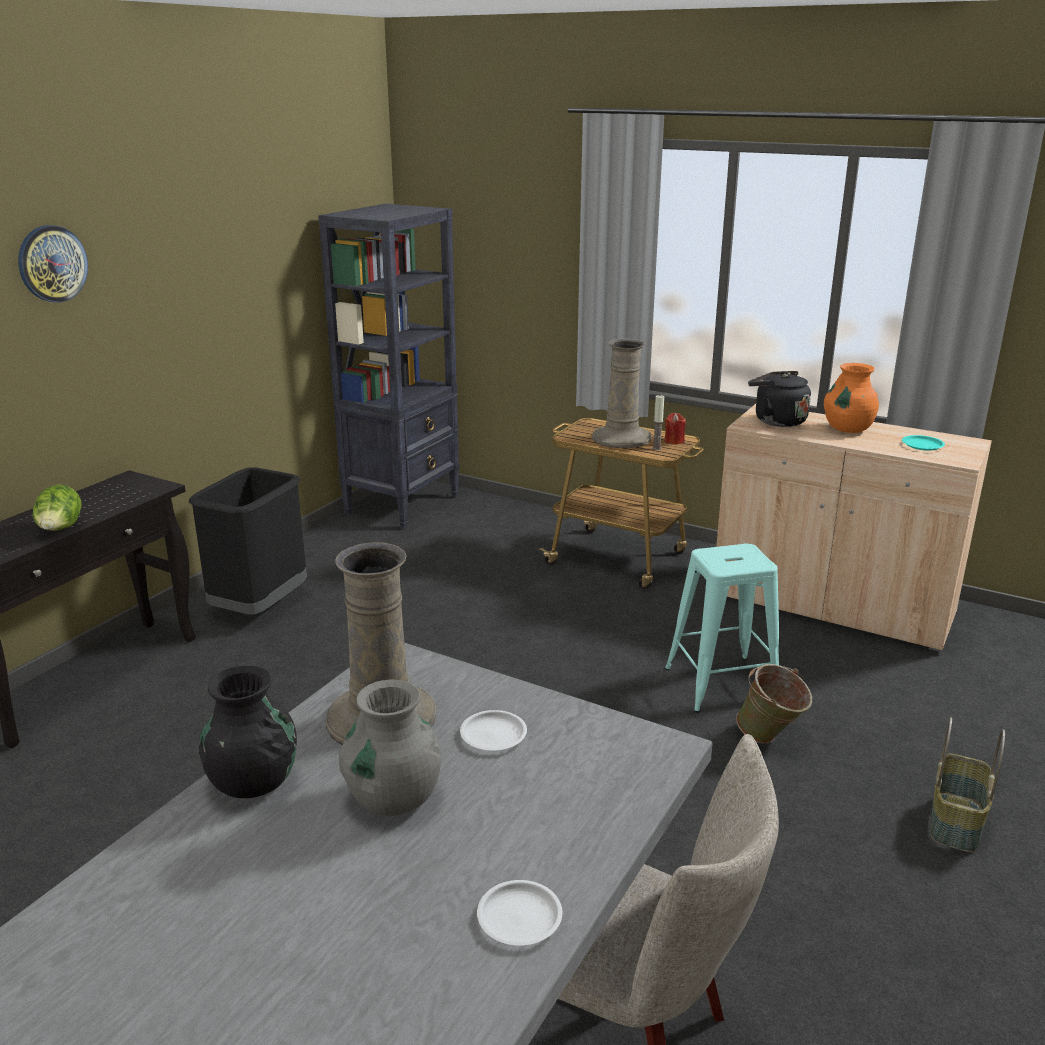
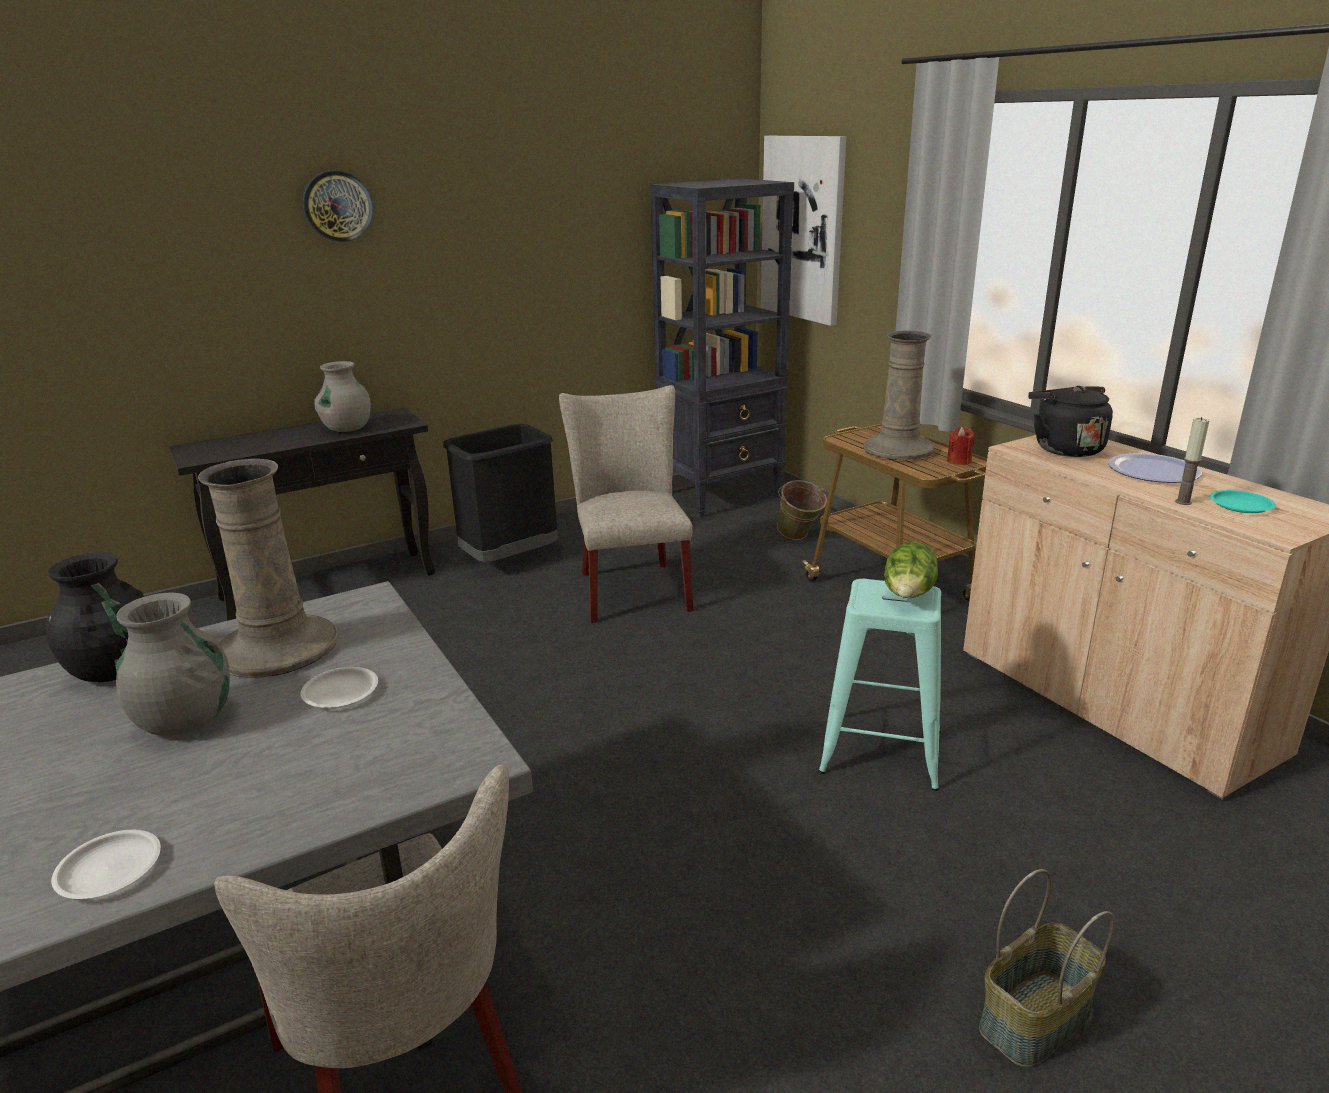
camera: 30 degrees right, 0 degrees up
lettuce [33,484,82,531] -> lettuce moved to [884,541,938,598]
candle [652,395,664,450] -> candle moved to [1175,417,1209,505]
green bucket [736,664,812,744] -> green bucket moved to [777,480,827,540]
orange vase [824,363,879,433] -> plate [1108,453,1202,483]
none -> grey vase [314,361,371,432]
none -> beige chair [559,385,693,623]
none -> picture [761,136,846,326]

